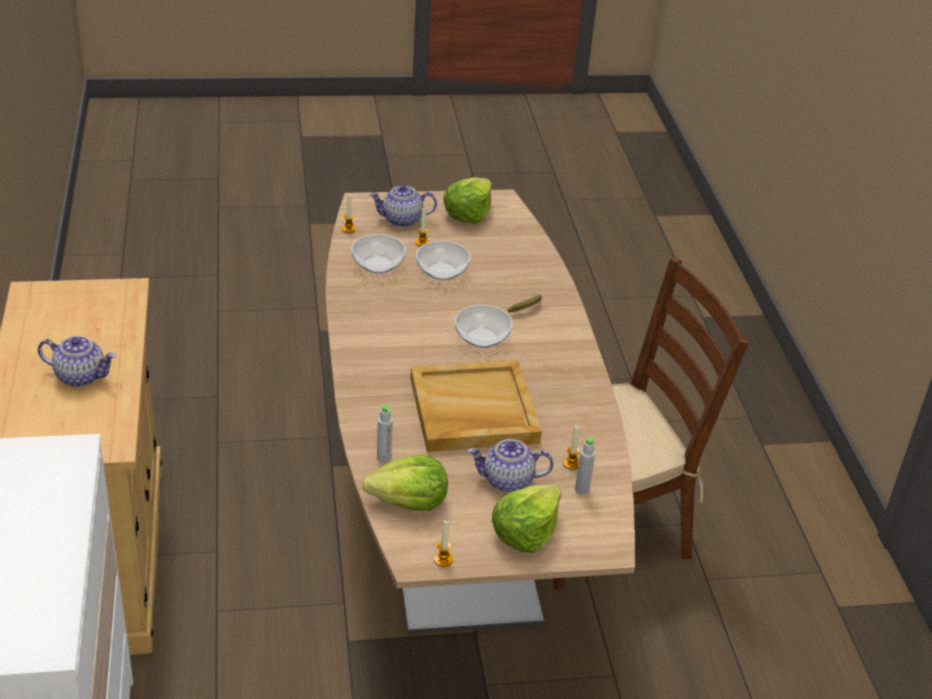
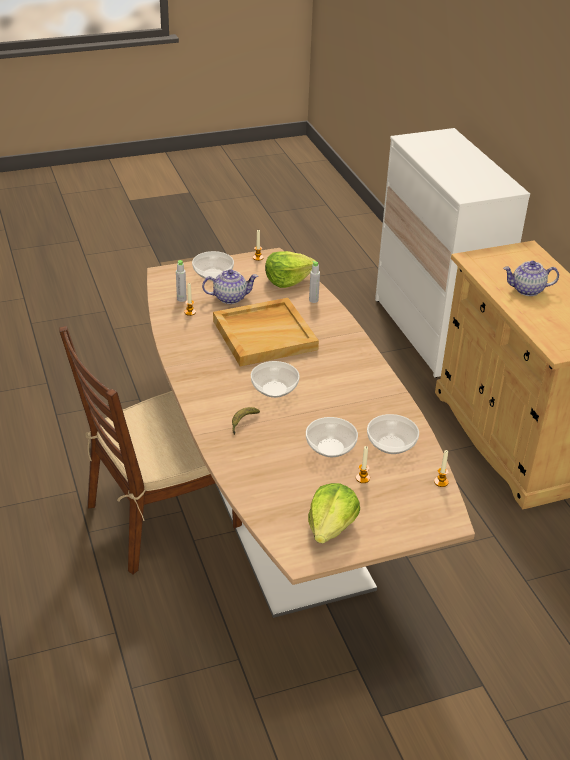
camera: 170 degrees right, 0 degrees up
teapot [369,185,437,227] -> none
lettuce [492,485,561,553] -> bowl [192,251,234,281]

